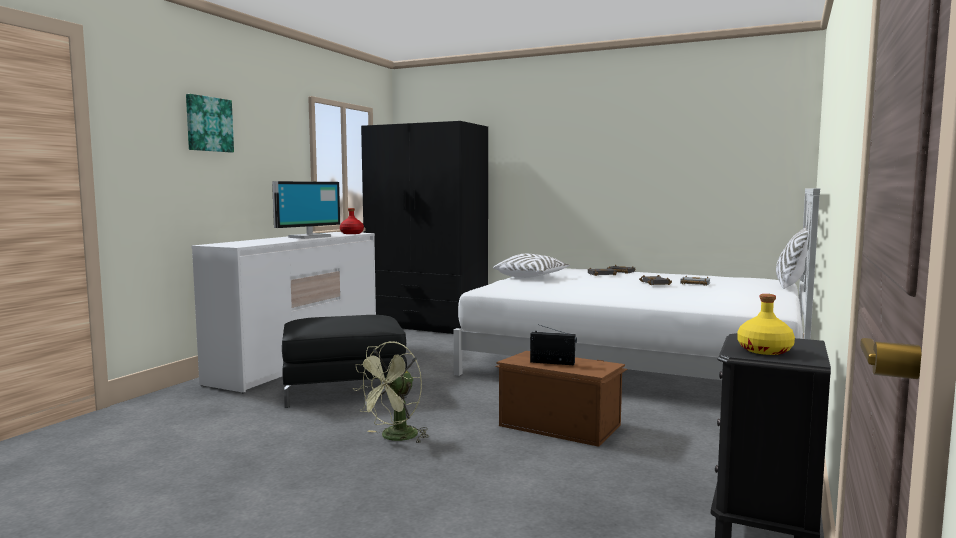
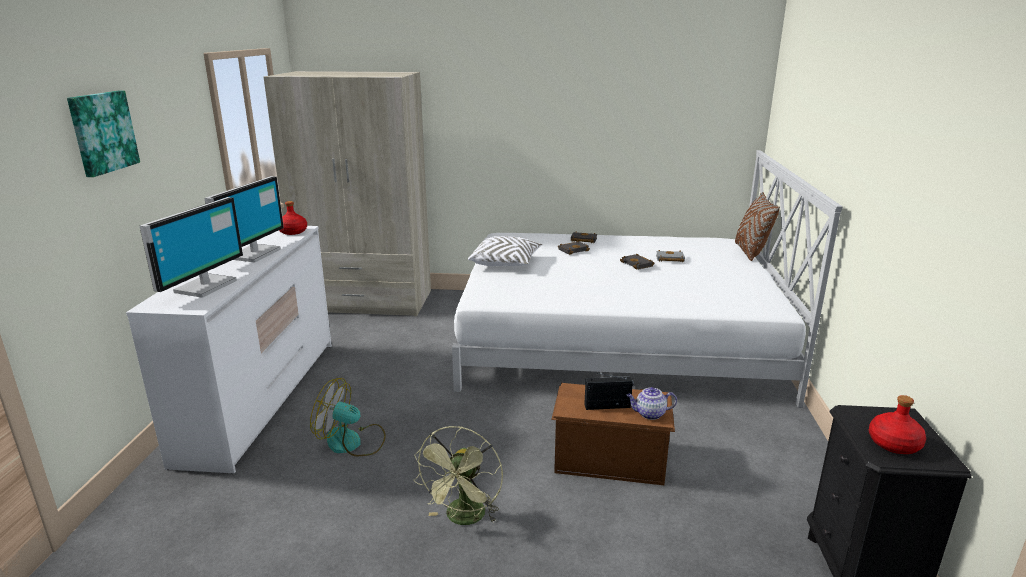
camera: 20 degrees left, 15 degrees up
black ottoman [282,315,407,408] -> fan [310,378,386,457]
black wardrobe [361,121,488,334] -> beige wardrobe [264,71,431,317]
yellow bottle [737,294,795,355] -> red bottle [869,395,926,454]
white pillow [776,227,808,289] -> brown pillow [735,192,780,261]
none -> monitor [140,197,243,298]
none -> teapot [627,387,677,420]

